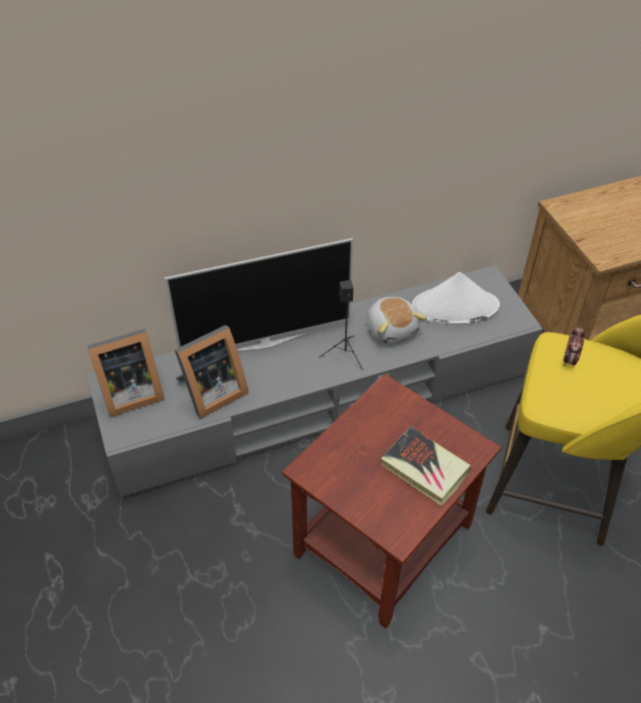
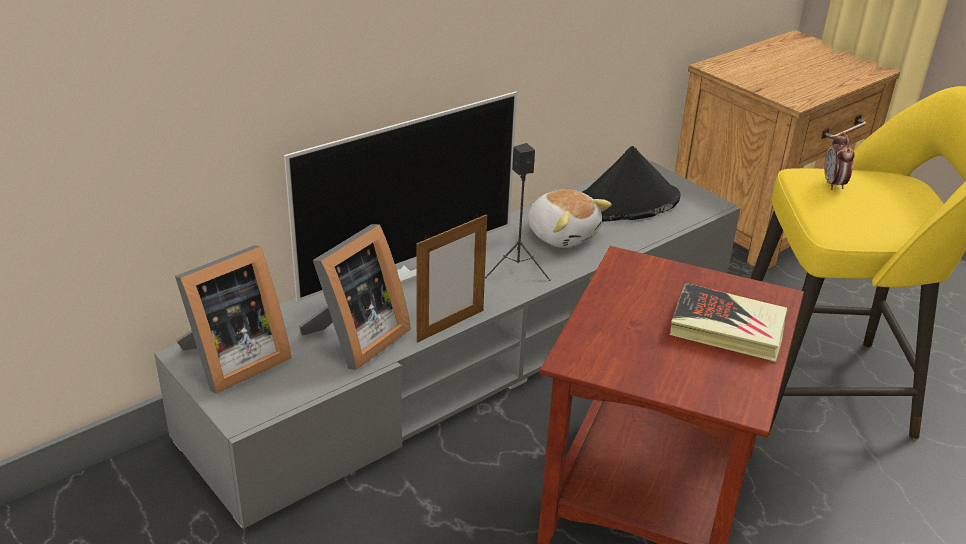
camera: 20 degrees left, 15 degrees down
white hat [412,272,500,325] -> black hat [582,146,680,222]
none -> picture frame [416,214,487,343]

